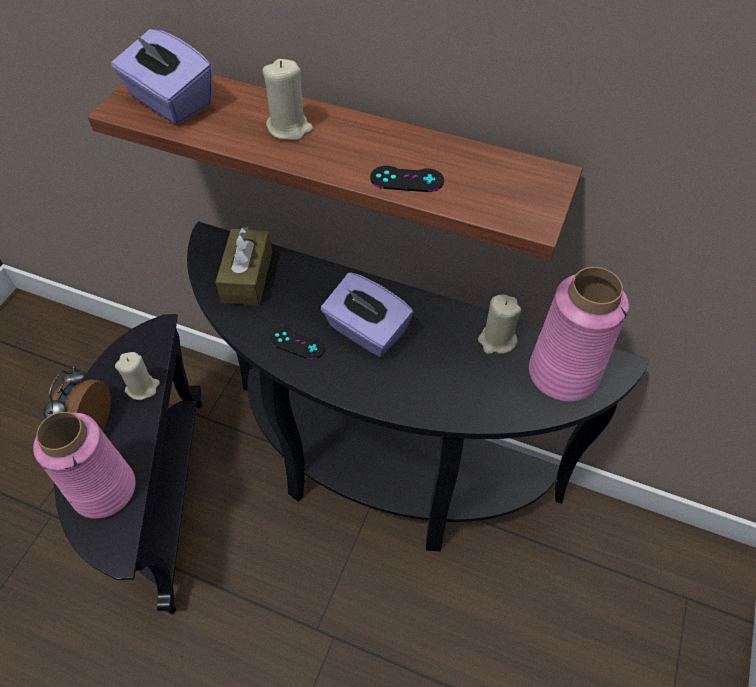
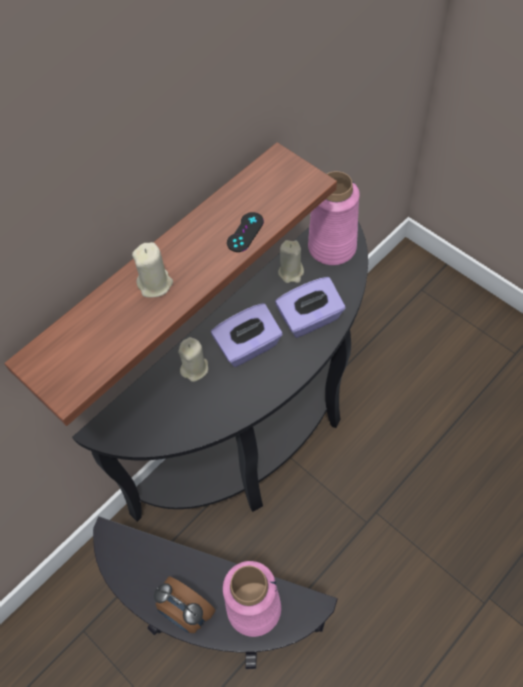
camera: 65 degrees left, 5 degrees up
purple tissue box [111,29,213,124] -> purple tissue box moved to [275,277,345,338]
beige candle [115,352,160,400] -> beige candle moved to [178,337,208,382]
brown tissue box [215,227,272,306] -> none
black game controller [270,327,325,360] -> none

